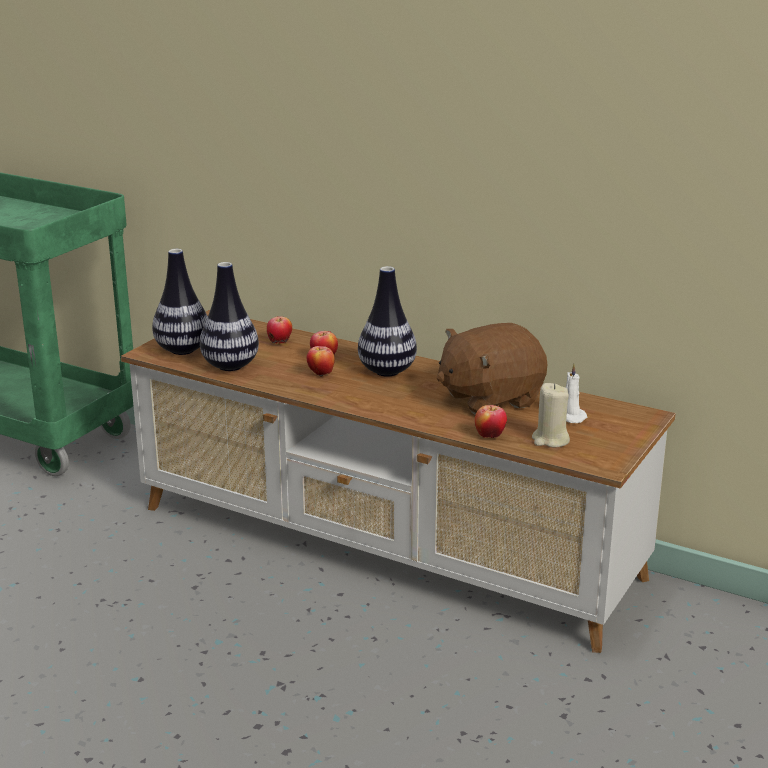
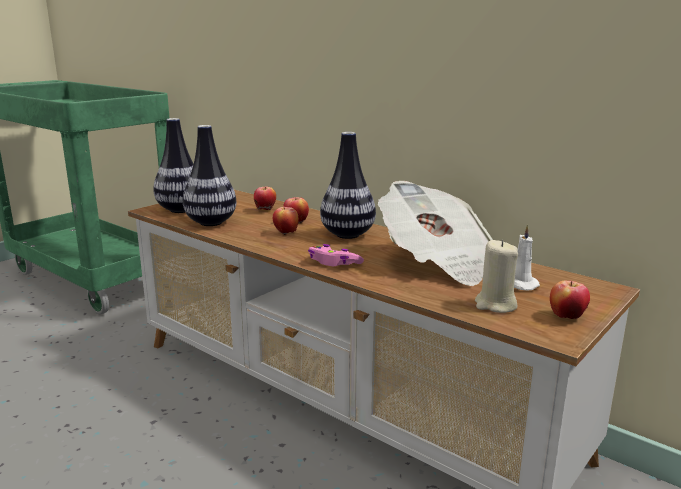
camera: 10 degrees right, 5 degrees down
brown plush toy [437,323,547,415] -> newspaper [378,181,493,286]
apple [475,405,507,438] -> apple moved to [550,281,590,319]
none -> pink game controller [308,244,364,266]

